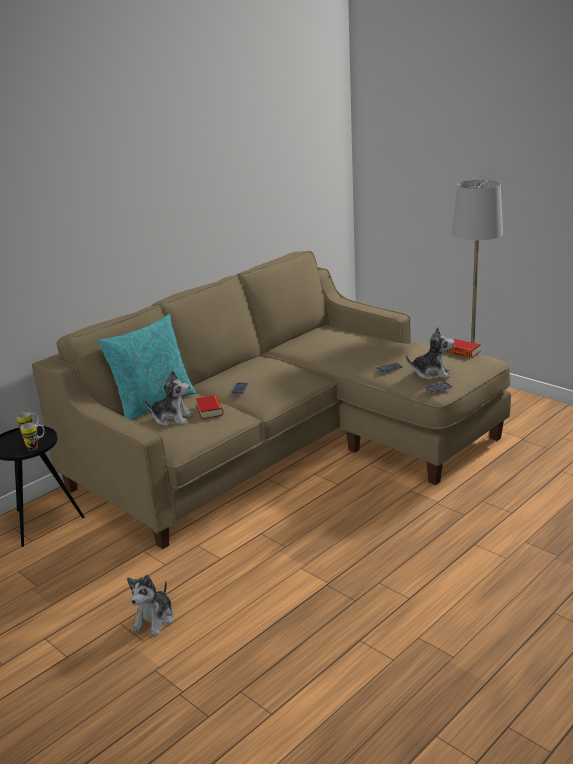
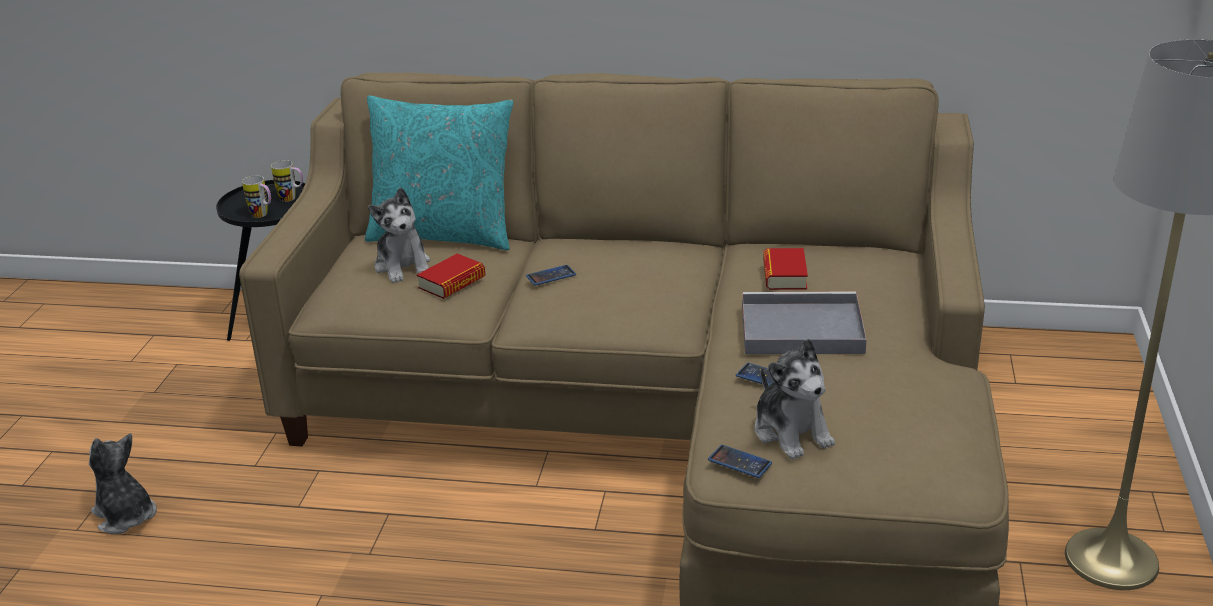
camera: 55 degrees right, 5 degrees up
plush toy [127,575,174,636] -> plush toy turned 60 degrees clockwise [89,433,157,534]
book [446,339,481,358] -> book moved to [763,248,808,290]
none -> grey tray [742,292,867,354]

